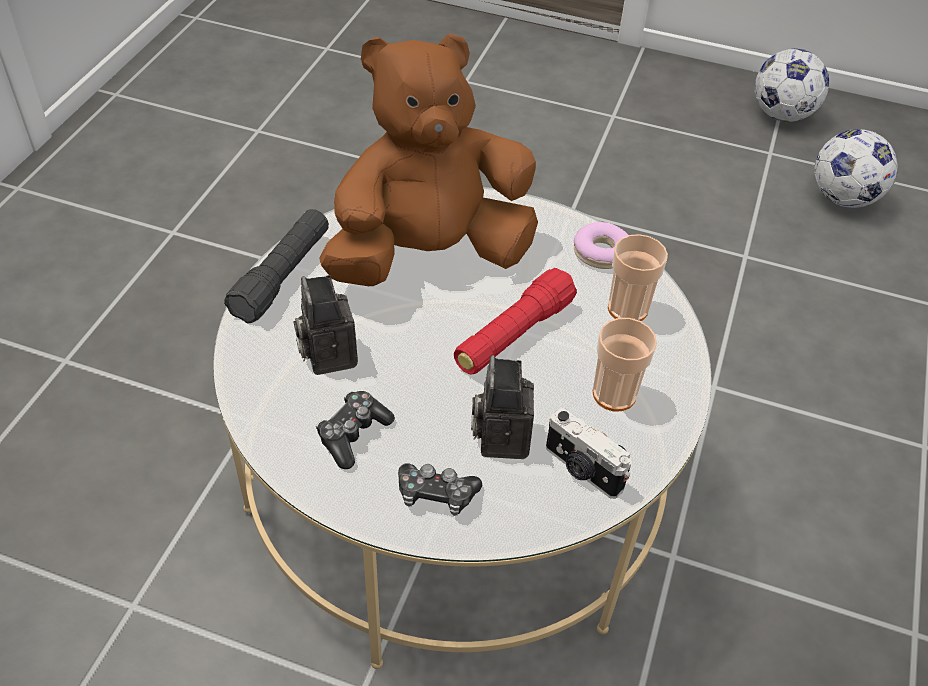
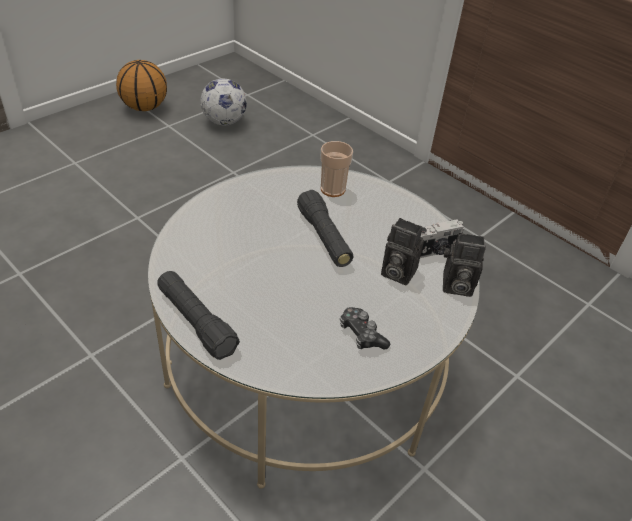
camera: 65 degrees left, 5 degrees down
camera [294,275,358,375] -> camera moved to [443,233,486,297]
brown plush toy [319,33,538,286] -> none
game controller [398,464,482,516] -> none
red flashlight [454,268,577,374] -> black flashlight [297,190,353,267]
donut [574,222,628,269] -> none
cup [593,318,657,411] -> none
football [755,48,829,122] -> basketball [116,60,167,111]

